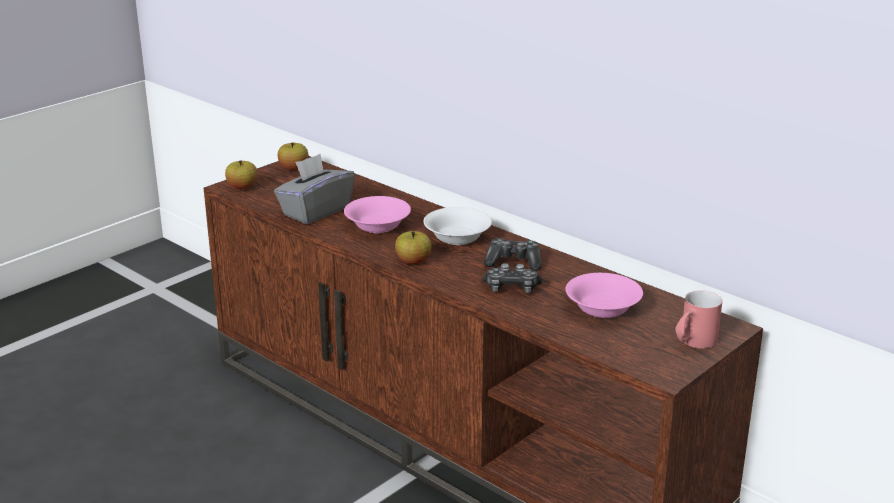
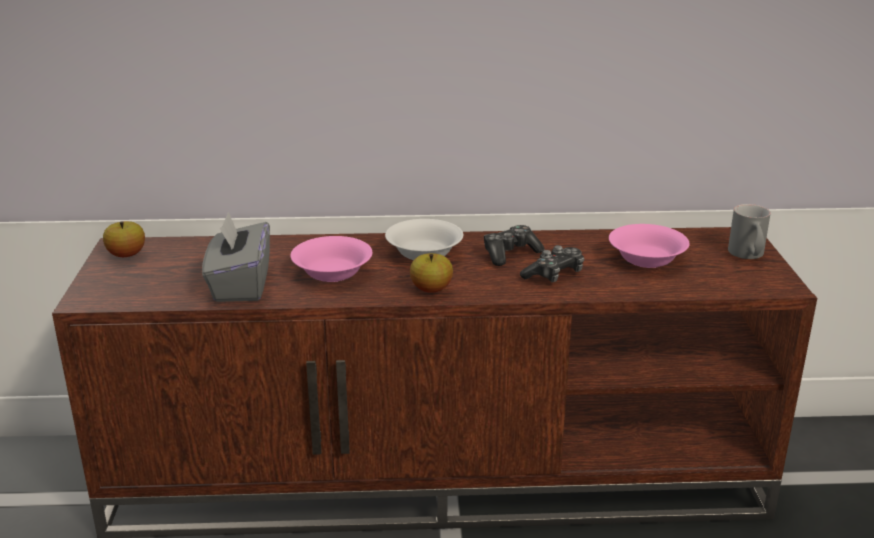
camera: 45 degrees left, 0 degrees up
apple [225,160,257,189] -> none
red mug [675,290,722,349] -> grey mug [728,204,771,259]

